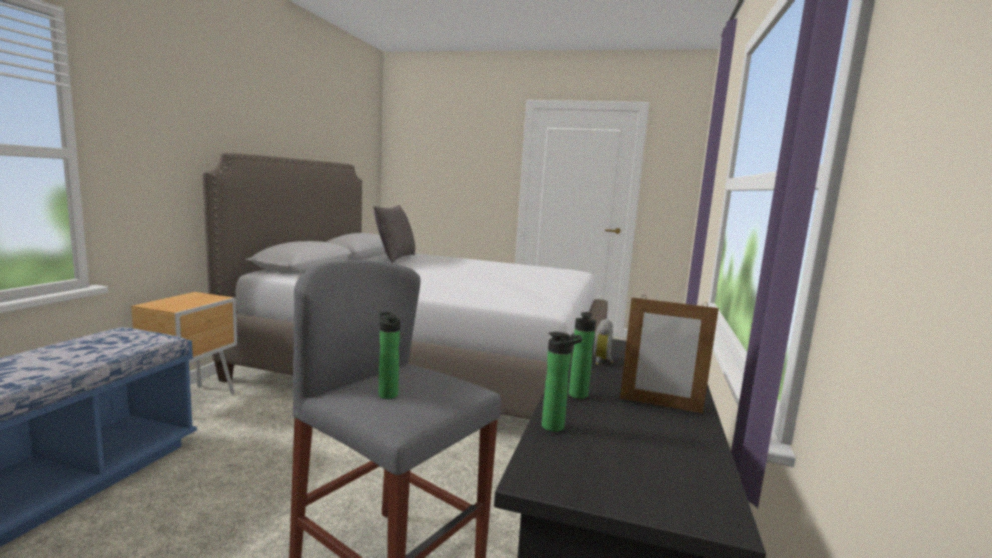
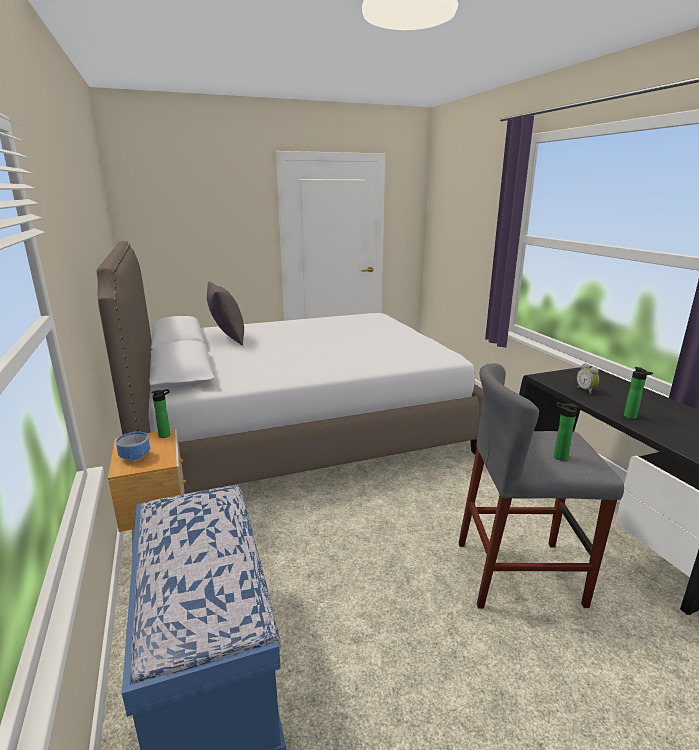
camera: 35 degrees left, 10 degrees up
bottle [542,332,582,432] -> bottle moved to [152,389,171,438]
picture frame [620,295,719,413] -> none
none -> bowl [116,432,150,461]

